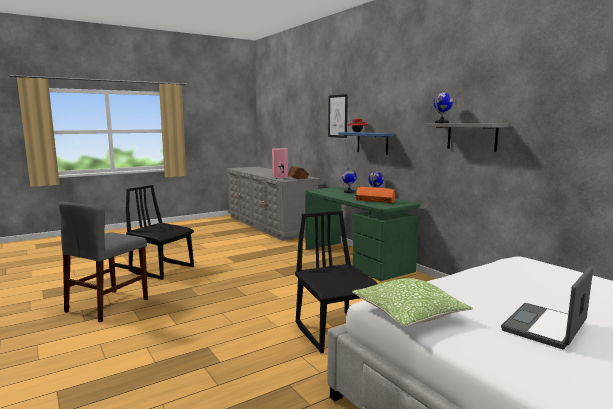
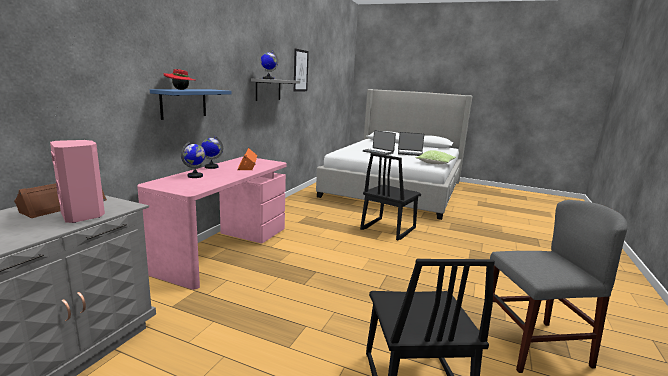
camera: 125 degrees left, 5 degrees up
green desk [305,187,420,281] -> pink desk [137,157,287,290]
picture [328,94,348,138] -> picture moved to [294,49,309,91]
none -> laptop [363,130,396,155]

